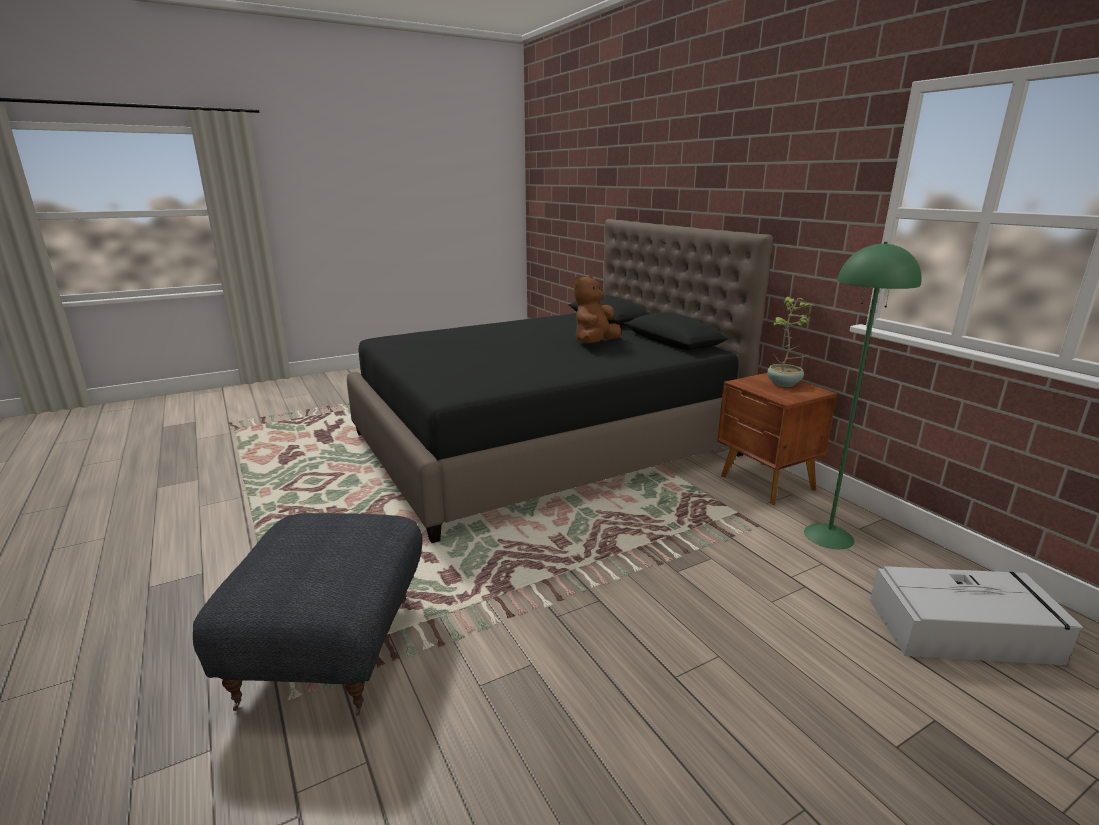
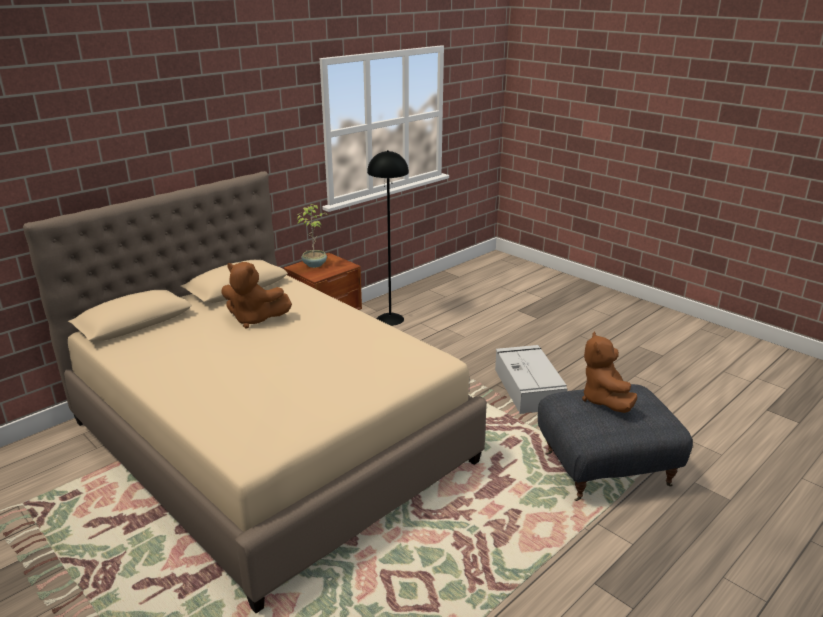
camera: 105 degrees left, 5 degrees up
black bed [347,219,773,543] -> beige bed [23,171,487,613]
green floor lamp [804,242,922,549] -> black floor lamp [367,150,409,326]
grey storage box [870,566,1083,665] -> grey storage box moved to [495,345,568,414]
none -> brown plush toy [582,331,637,413]

